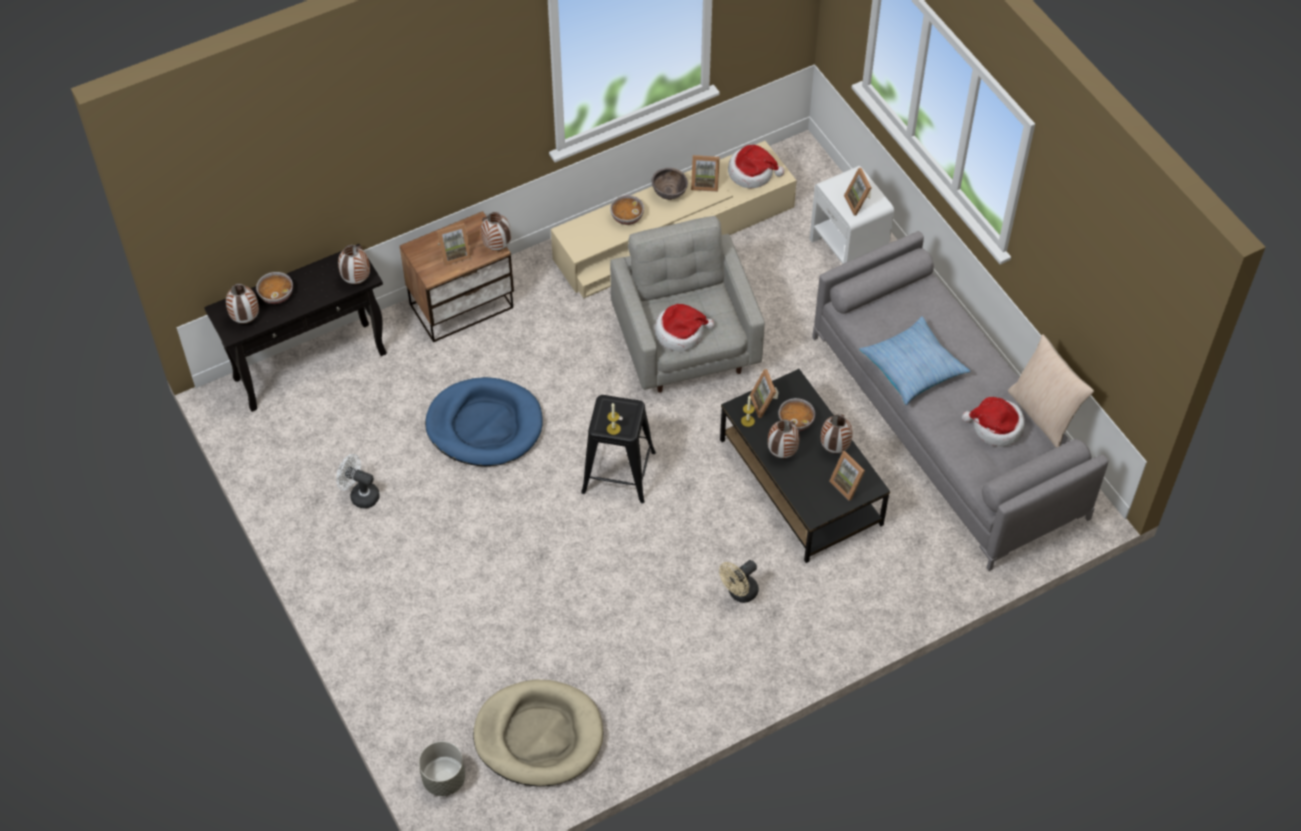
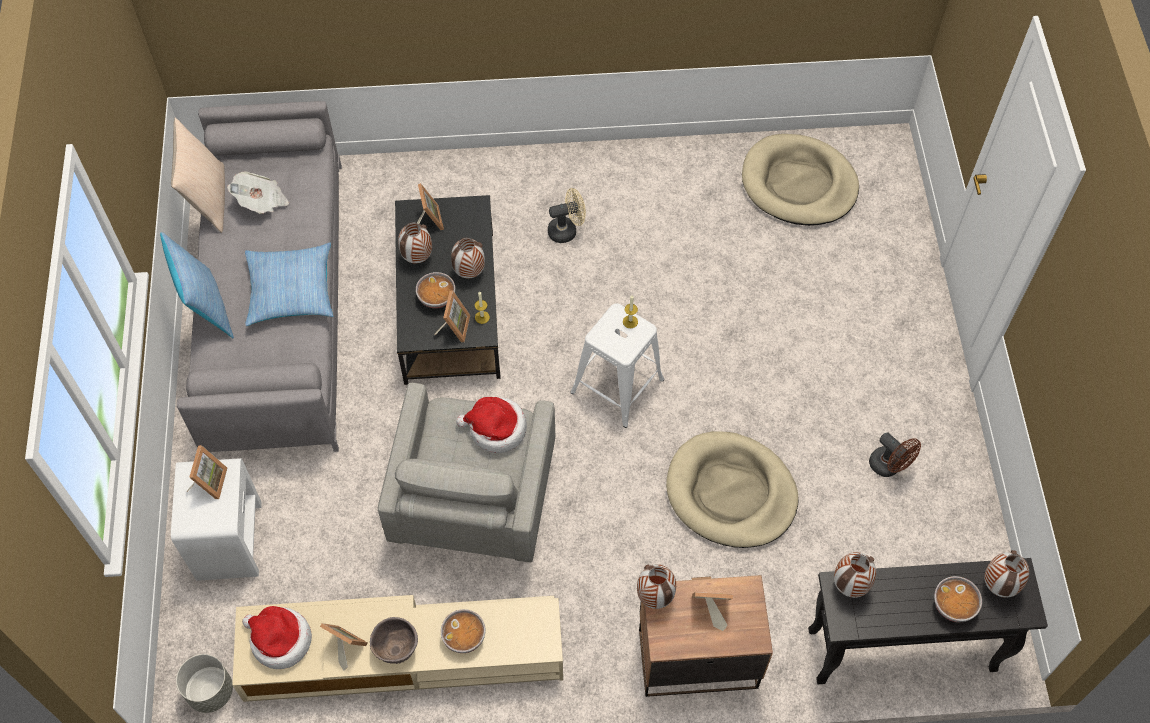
camera: 155 degrees left, 5 degrees up
white fan [336,454,380,509] -> brown fan [869,432,921,477]
grey planter [419,741,465,796] -> grey planter moved to [176,654,233,713]
blue dog bed [425,377,543,466] -> beige dog bed [666,431,799,548]
black stool [581,395,656,504] -> white stool [570,304,664,428]
hat [962,397,1025,447] -> newspaper [227,171,289,214]
none -> pillow [160,232,234,338]

